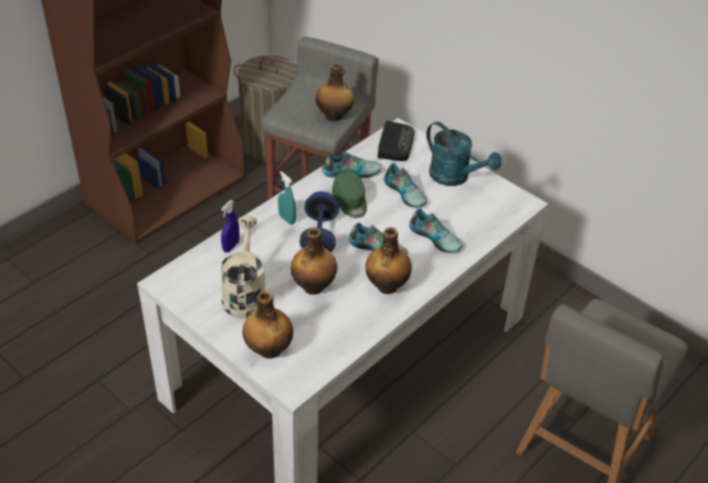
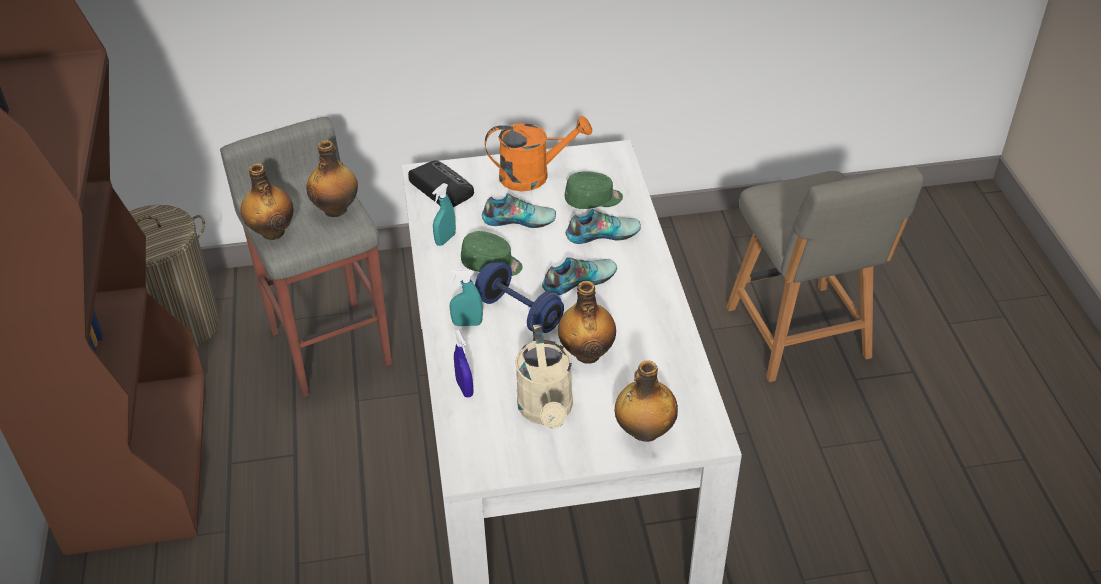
camera: 50 degrees left, 0 degrees up
beige watering can [220,216,265,319] -> beige watering can turned 135 degrees counterclockwise [515,324,573,429]
shoe [322,151,381,178] -> turquoise spray bottle [432,183,456,246]
bottle [365,227,412,294] -> bottle moved to [240,163,293,240]
turquoise watering can [427,122,502,186] -> orange watering can [485,116,592,192]
none -> green cap [565,171,623,209]

